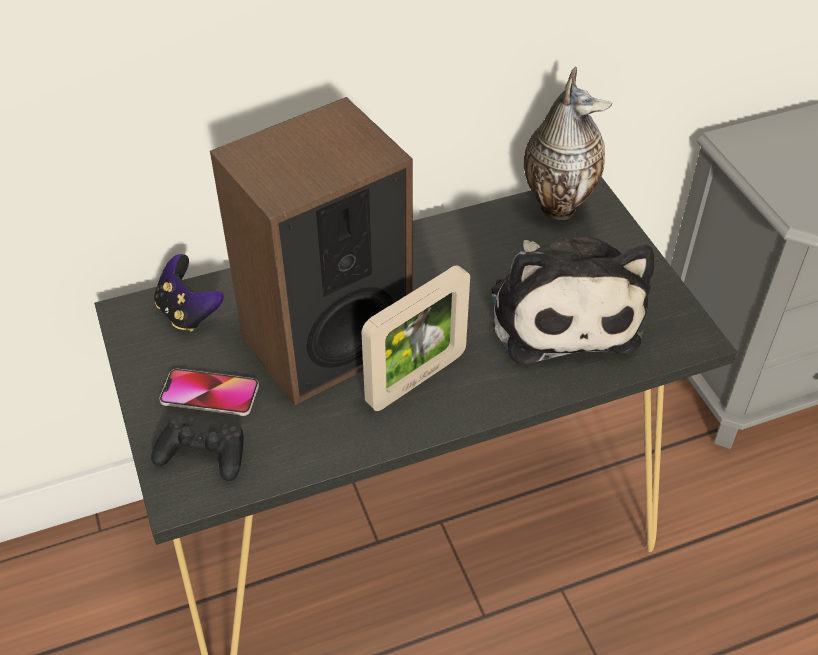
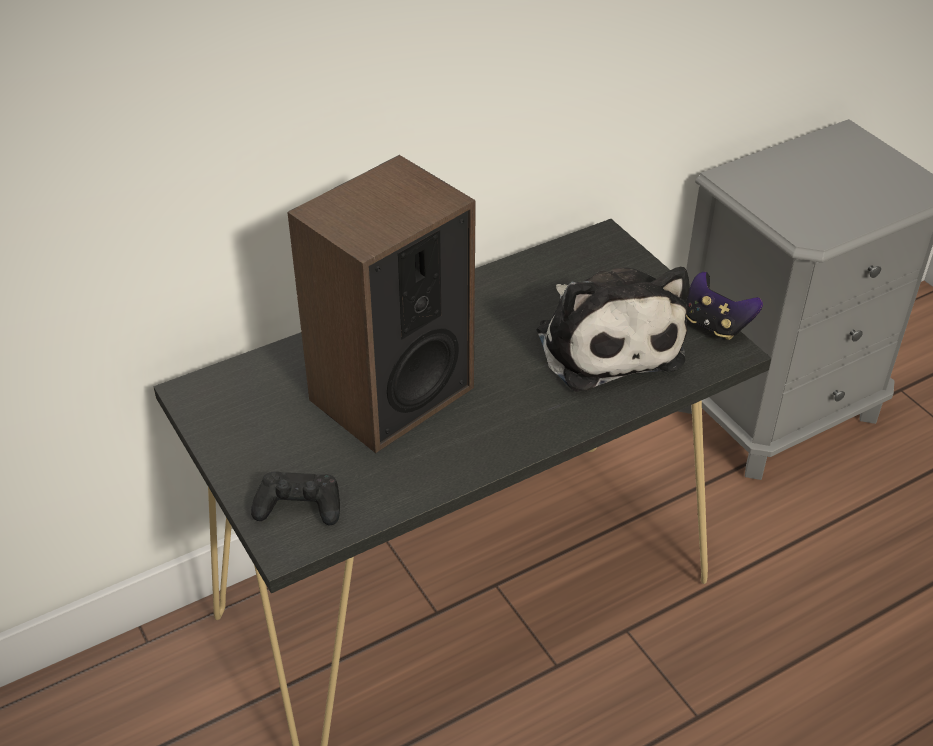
camera: 10 degrees left, 5 degrees down
game controller [154,254,224,332] -> game controller moved to [686,272,763,340]
phone [159,369,259,416] -> none
picture frame [361,265,470,411] -> none
vase [524,67,612,220] -> none

